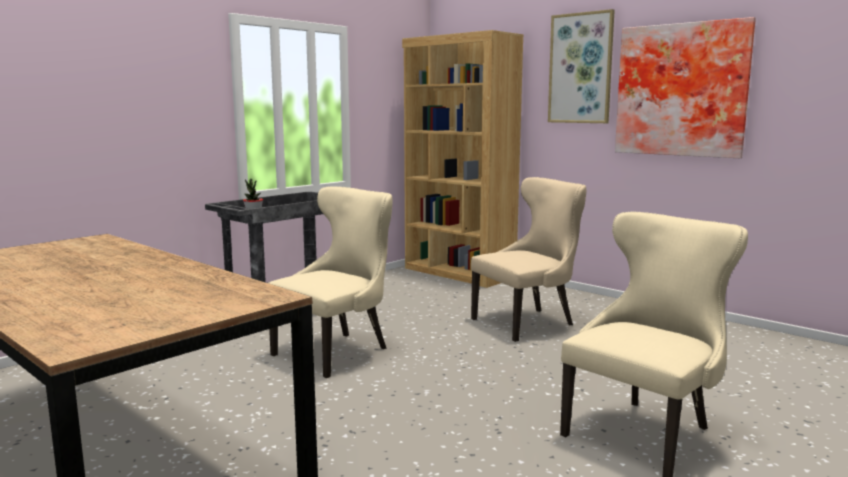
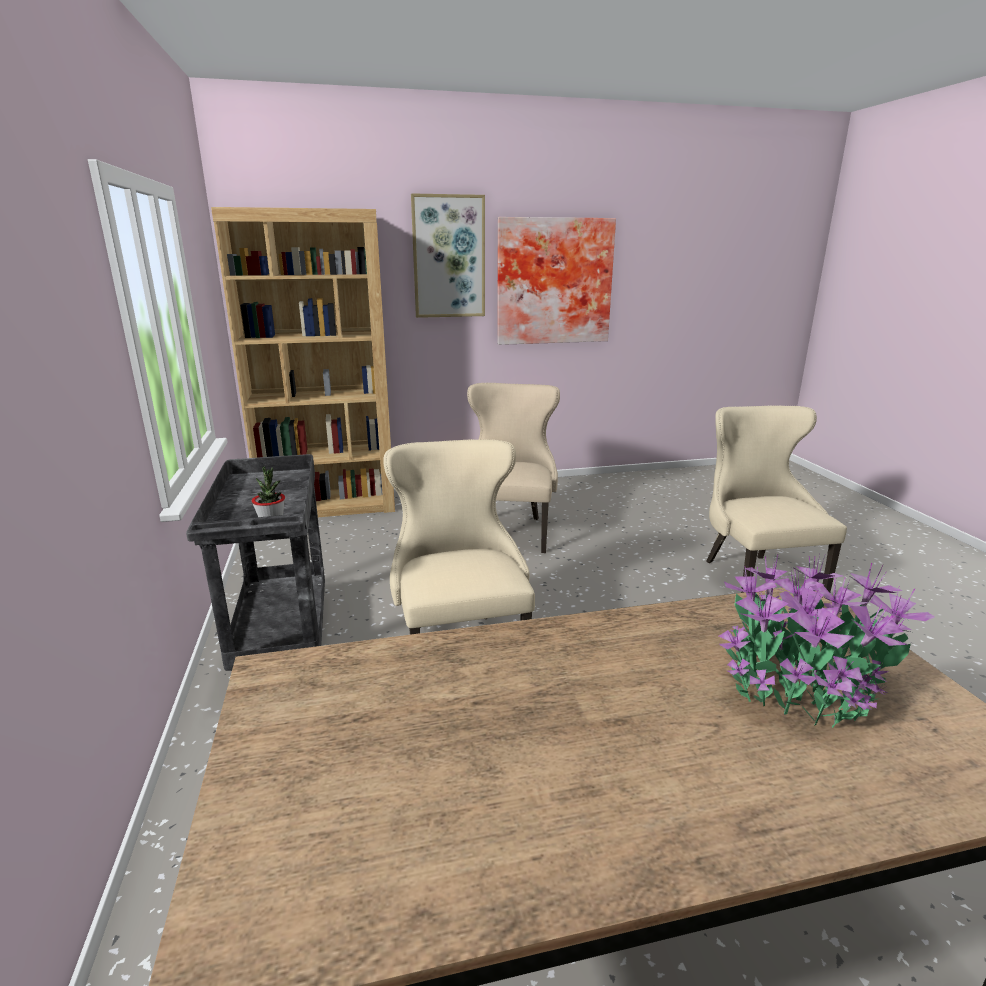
camera: 55 degrees left, 10 degrees up
none -> potted plant [719,553,935,728]

